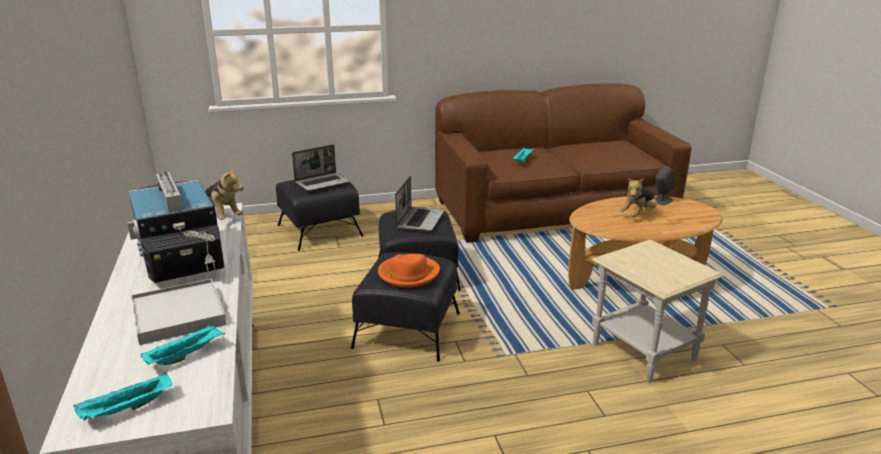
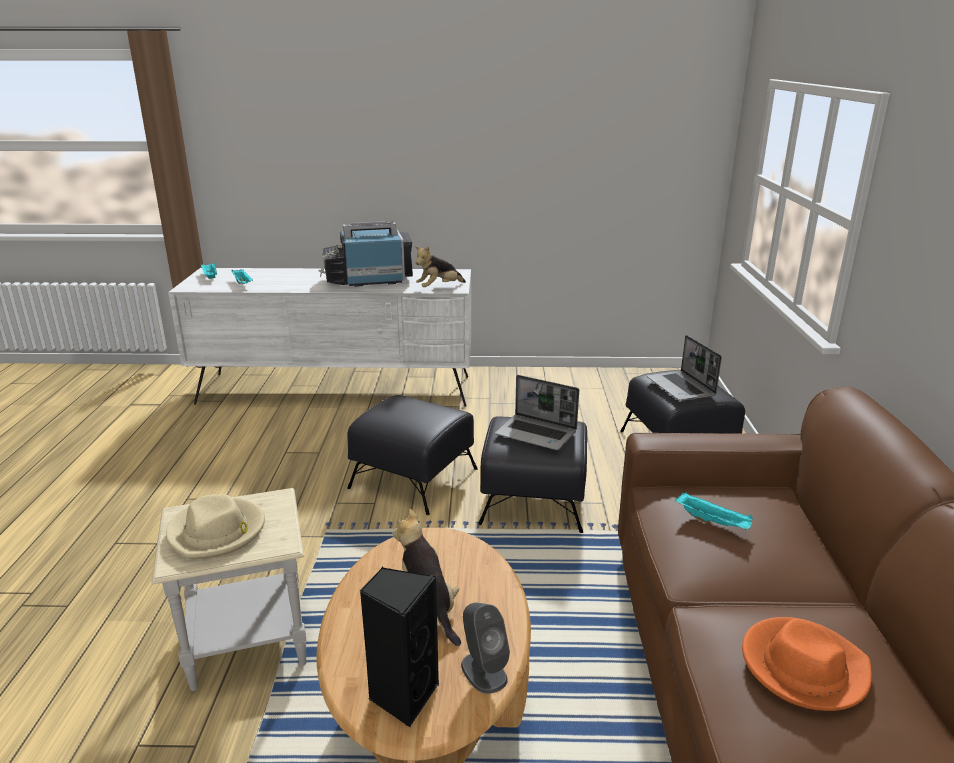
camera: 105 degrees right, 0 degrees up
white tray [131,279,226,345] -> none
orange hat [378,254,440,288] -> orange hat moved to [742,617,872,711]
none -> beige hat [166,494,265,560]
none -> black speaker [360,567,439,727]

